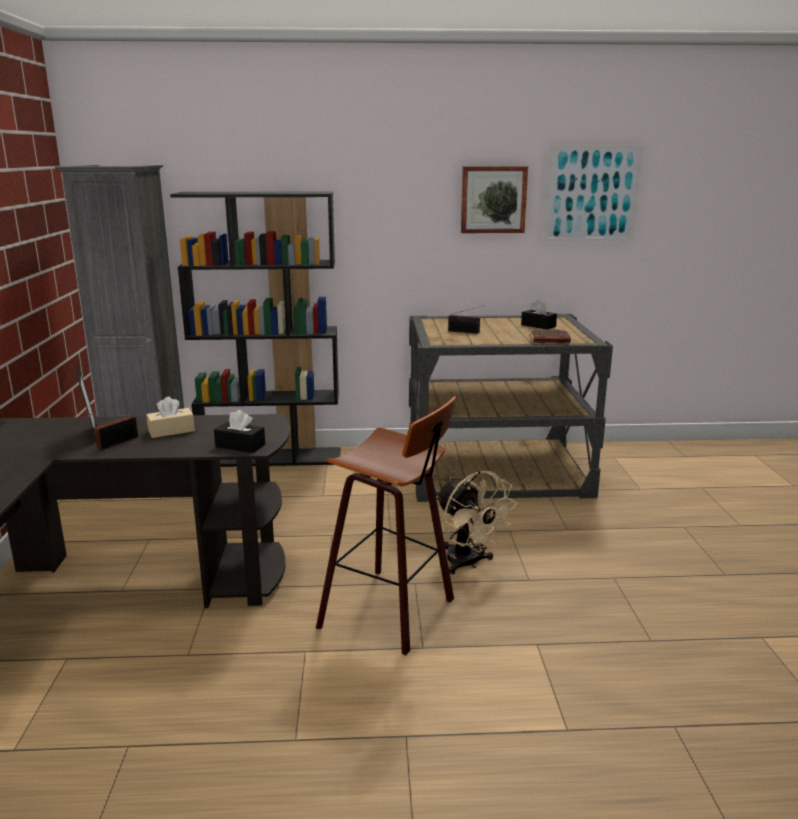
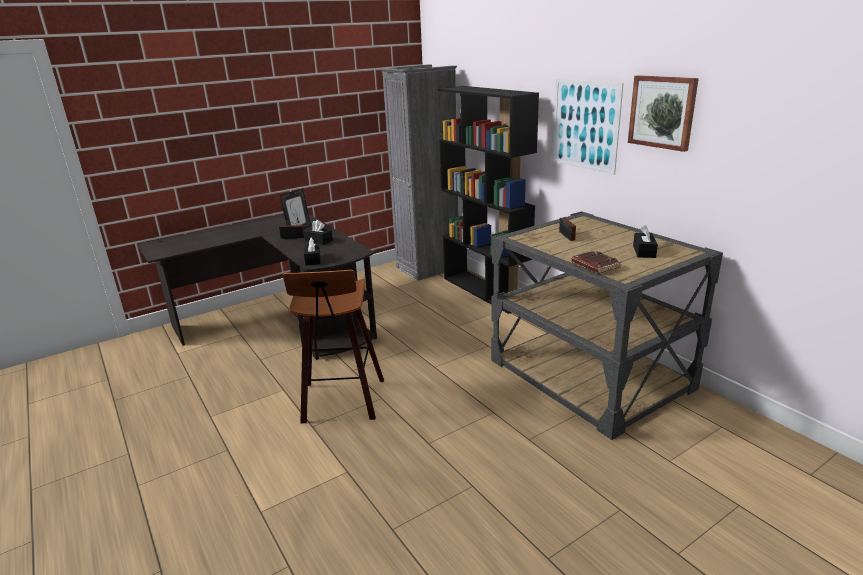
camera: 60 degrees right, 5 degrees up
beige tissue box [146,397,195,438] -> black tissue box [304,220,333,245]
beige fan [436,471,517,574] -> none
picture [544,146,643,242] -> picture moved to [552,79,624,175]

